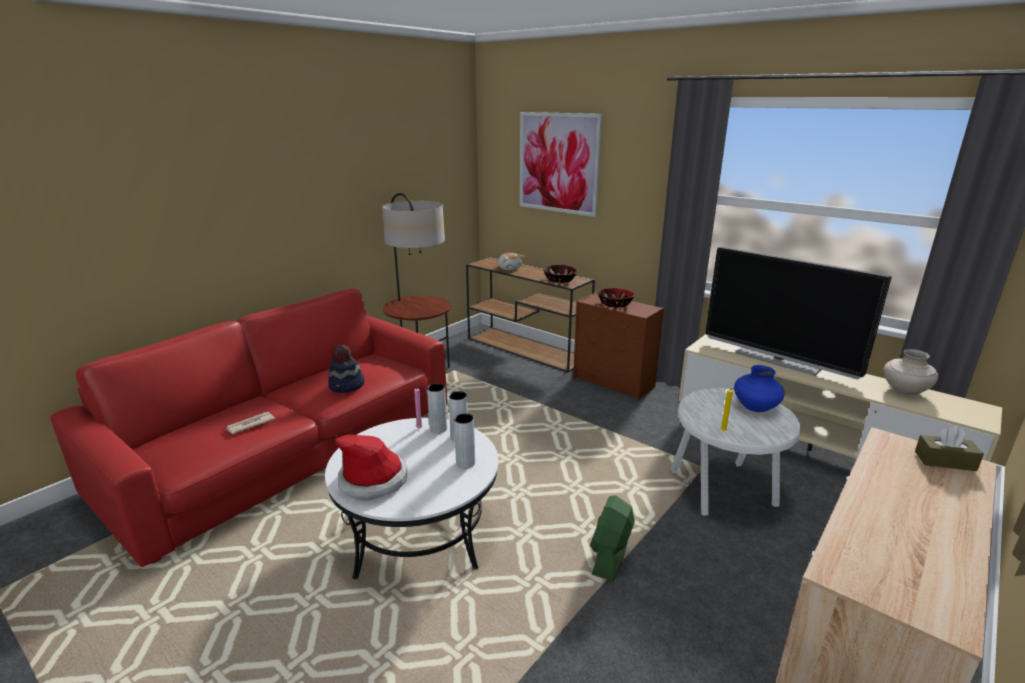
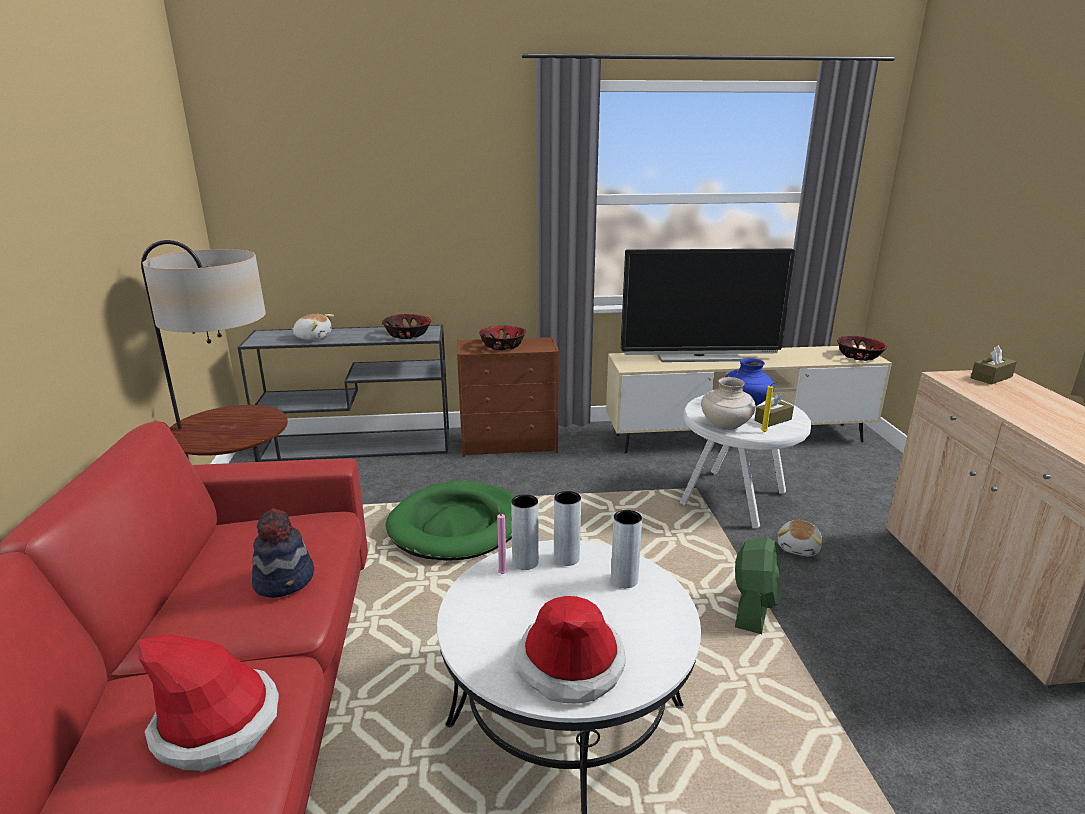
camera: 45 degrees left, 0 degrees up
newspaper [226,412,275,434] -> hat [138,635,279,771]
brown console table [466,257,595,372] -> grey console table [238,325,449,462]
picture [520,112,602,217] -> none
green fan [590,495,635,581] -> green fan turned 135 degrees counterclockwise [735,537,781,634]
beige vase [884,349,939,395] -> beige vase moved to [701,377,756,430]
none -> green dog bed [386,481,515,561]
none -> brown tissue box [755,393,794,427]
none -> plush toy [778,520,822,556]
none -> bowl [837,336,887,361]

